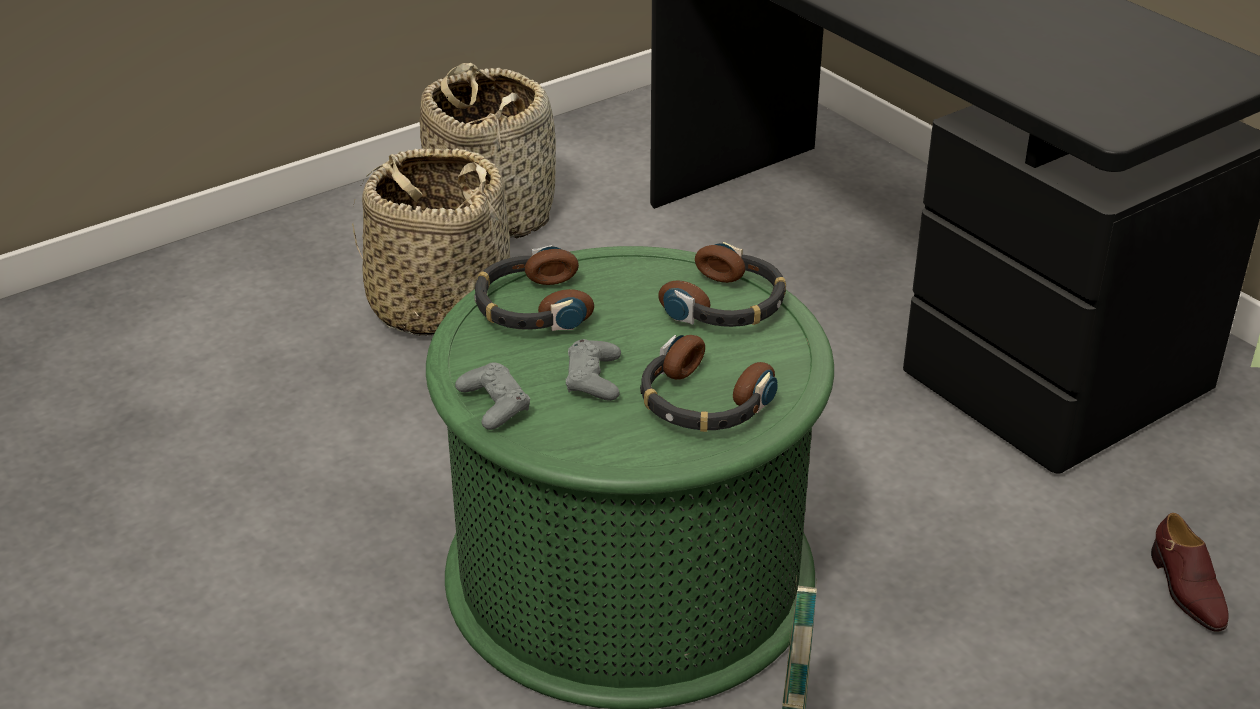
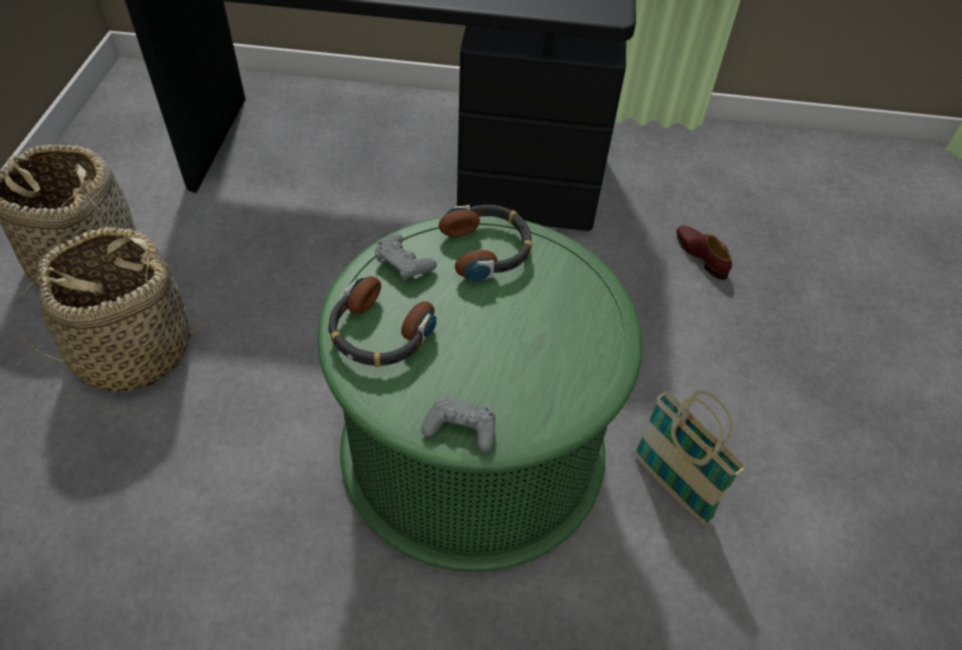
camera: 50 degrees left, 15 degrees up
grey game controller [566,339,621,401] -> grey game controller moved to [375,234,437,281]
headphones [640,335,778,432] -> none
brown shoe [1151,513,1228,632] -> brown shoe turned 150 degrees counterclockwise [676,226,732,280]

